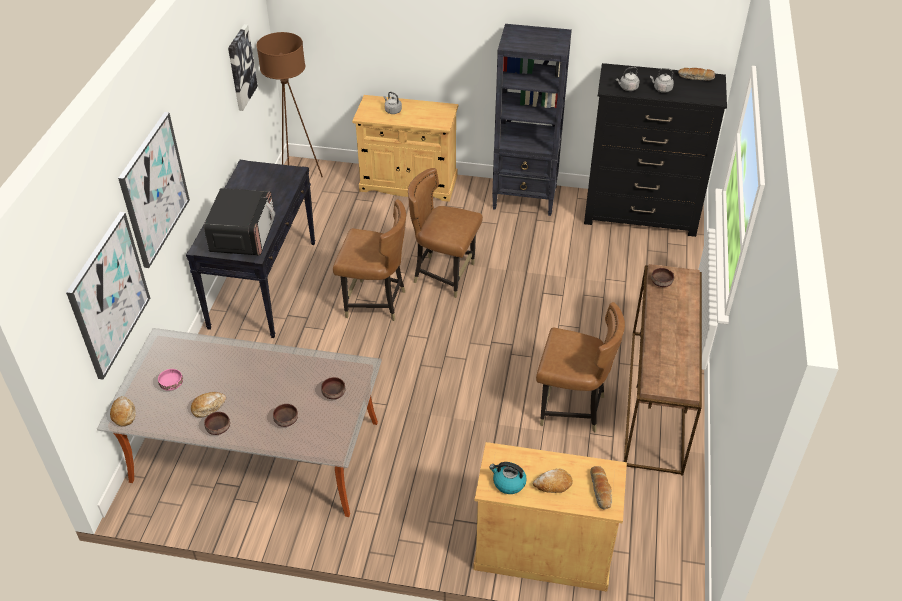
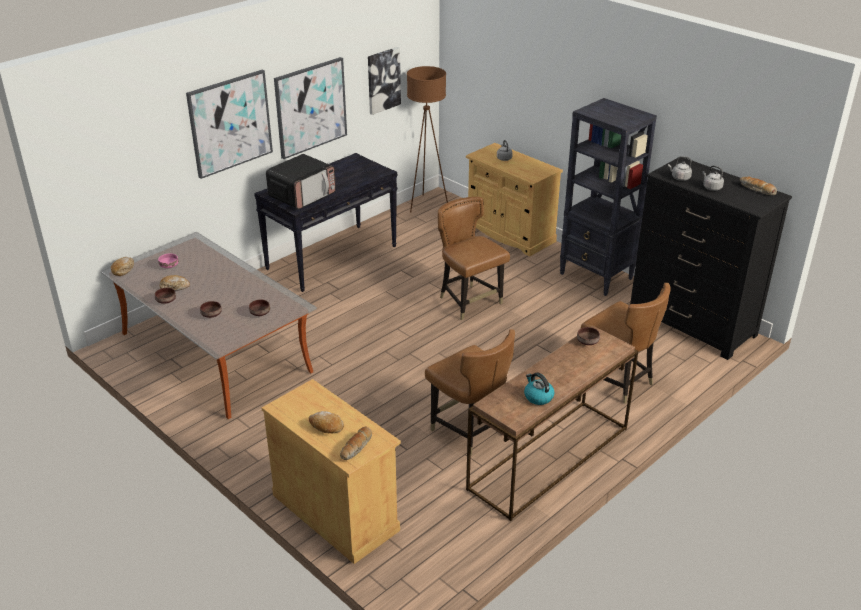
camera: 35 degrees right, 10 degrees down
picture [66,212,150,380] -> picture moved to [274,57,347,159]
brown chair [333,199,406,321] -> brown chair moved to [581,283,671,404]
kettle [489,462,527,494] -> kettle moved to [524,372,554,405]

